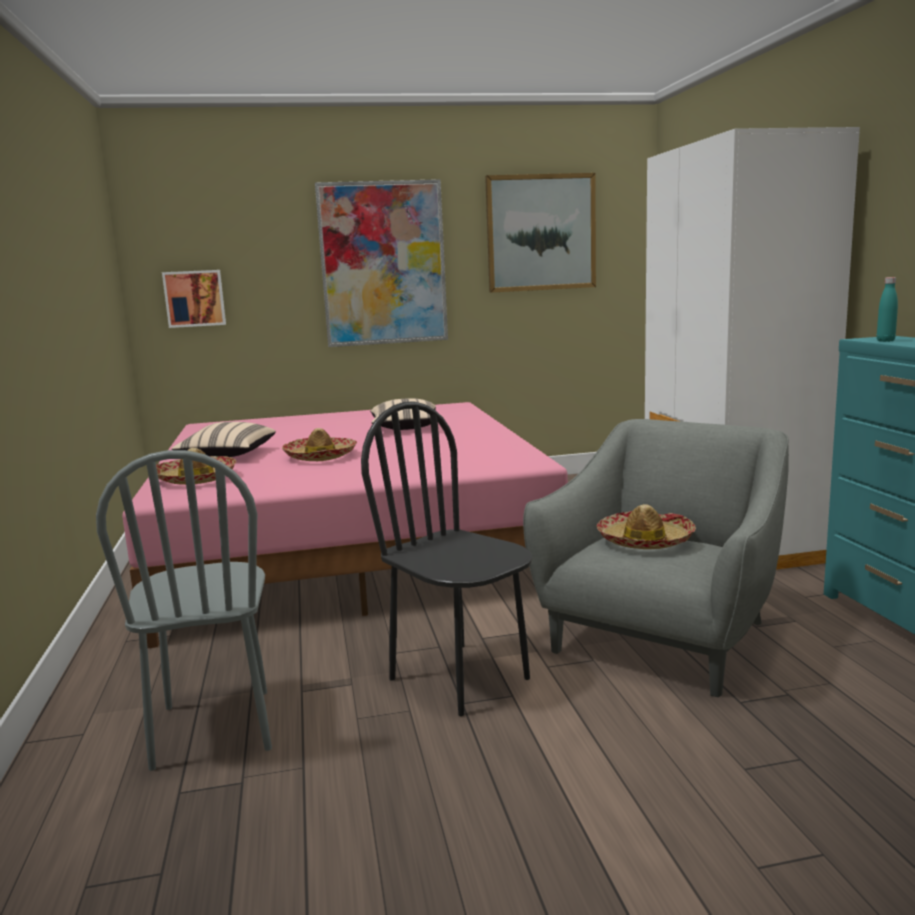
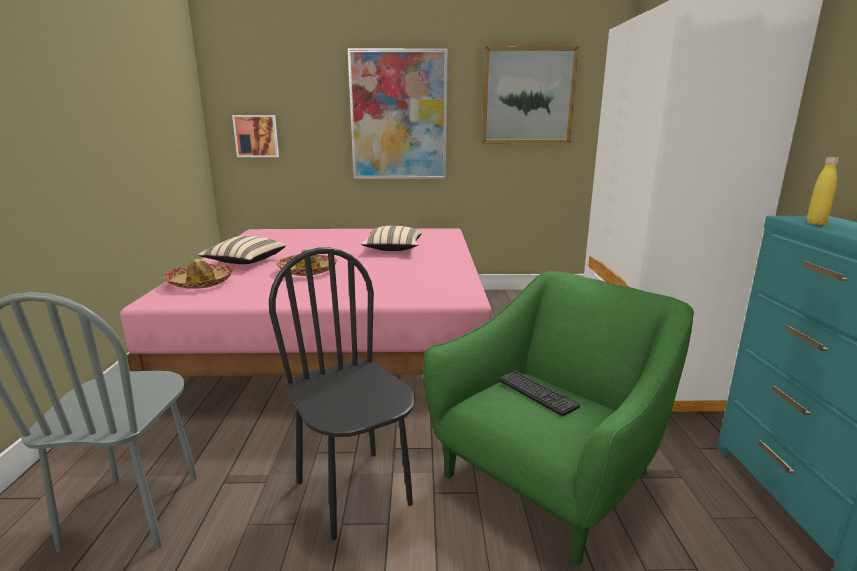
camera: 10 degrees right, 5 degrees up
grey armchair [523,419,789,697] -> green armchair [423,271,694,565]
hat [597,504,696,549] -> keyboard [499,371,580,416]
turquoise bottle [877,277,898,342] -> yellow bottle [807,157,839,225]

